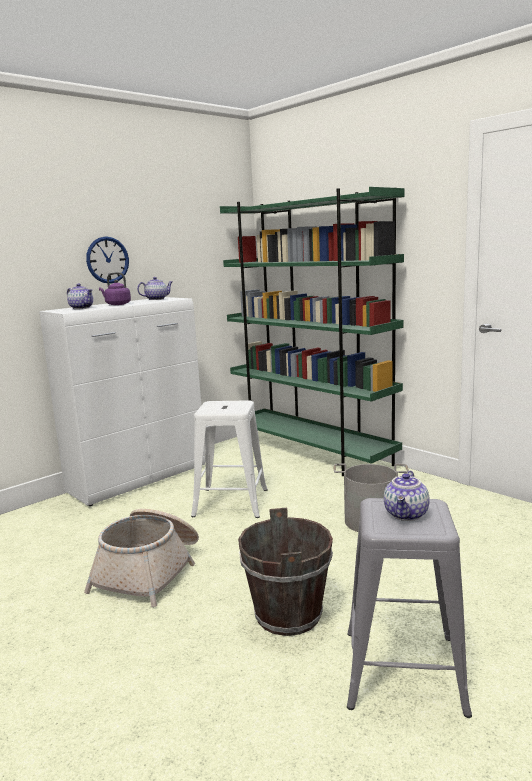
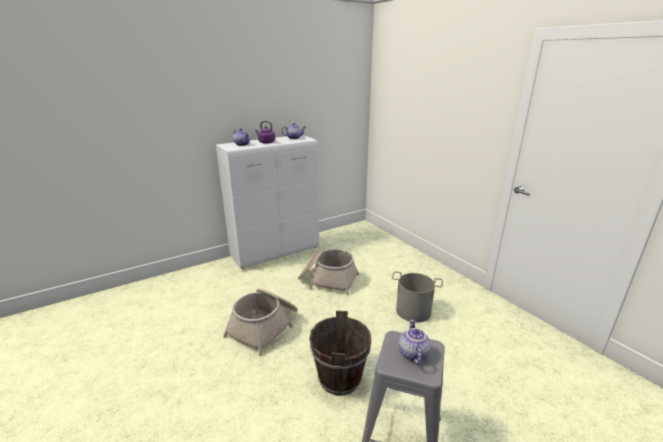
camera: 10 degrees right, 10 degrees up
wall clock [86,236,129,284] -> none
white stool [191,400,267,518] -> basket [298,248,359,296]
green bookcase [220,187,405,476] -> none
teapot [384,471,430,521] -> teapot turned 150 degrees clockwise [399,320,431,365]

